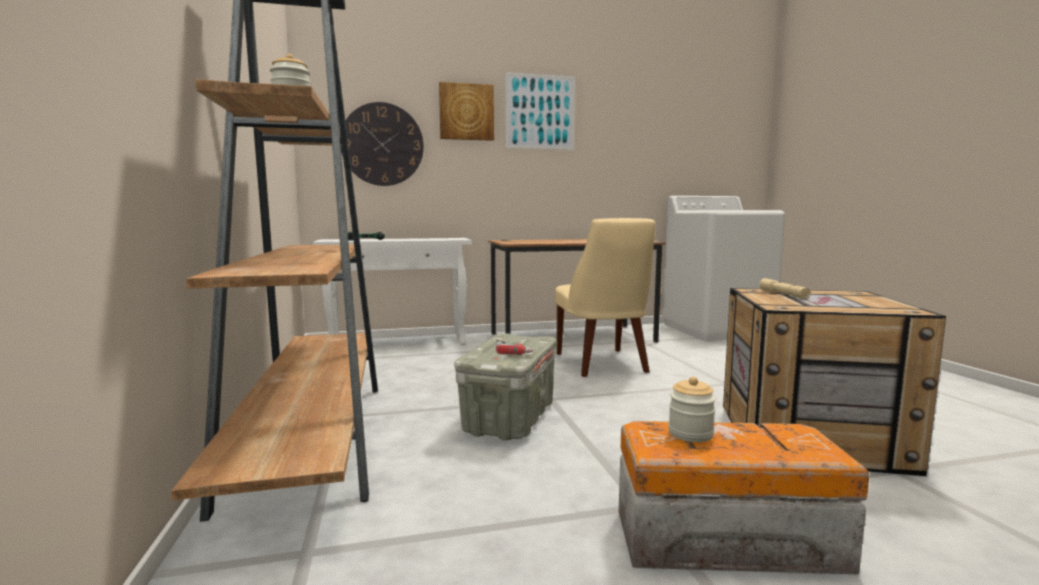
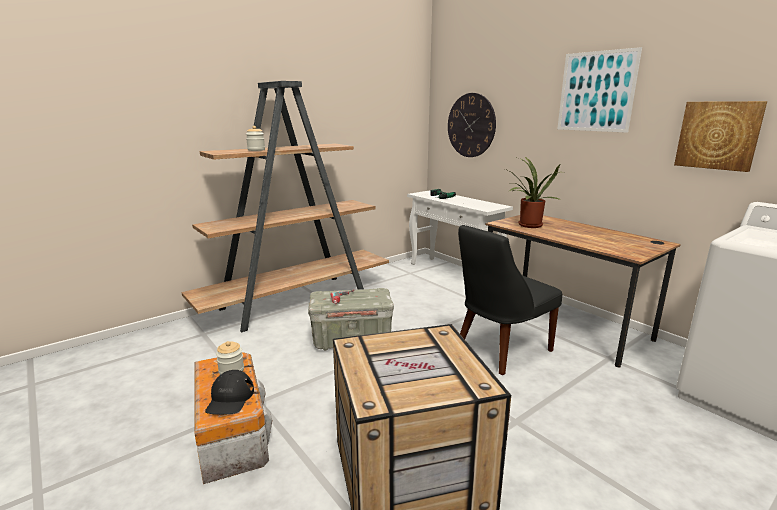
camera: 65 degrees right, 10 degrees up
picture [439,82,494,141] -> picture moved to [674,101,767,172]
beige chair [555,218,655,377] -> black chair [458,225,562,375]
beige flashlight [759,278,810,299] -> none
none -> black cap [205,370,254,415]
none -> potted plant [505,157,560,228]

